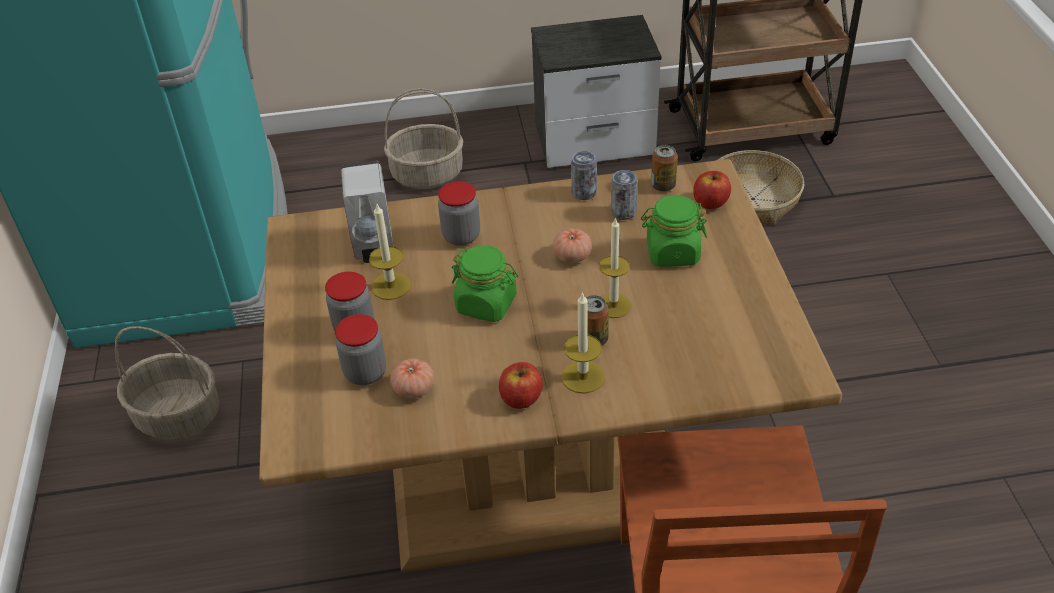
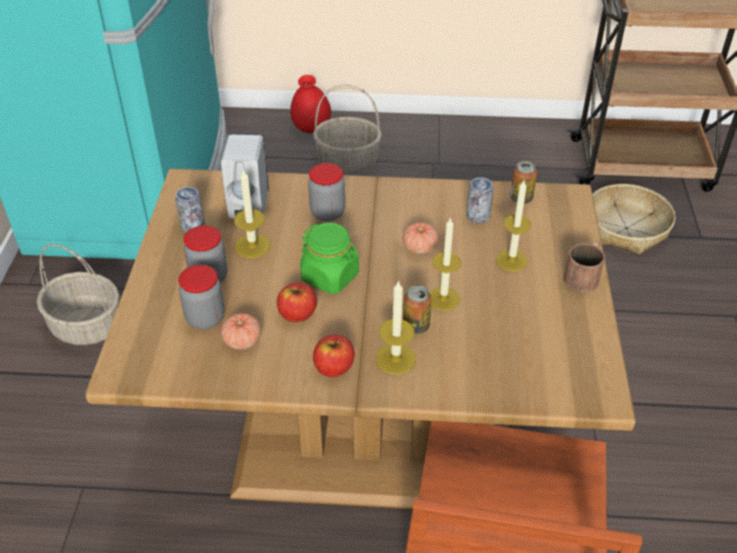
camera: 10 degrees right, 0 degrees up
nightstand [531,15,661,168] -> none
can [571,151,597,200] -> can moved to [175,187,205,232]
green jar [641,195,707,267] -> candle [496,181,531,271]
apple [693,171,731,209] -> apple moved to [277,283,317,322]
none -> red vase [290,75,331,133]
none -> brown mug [564,241,605,292]

